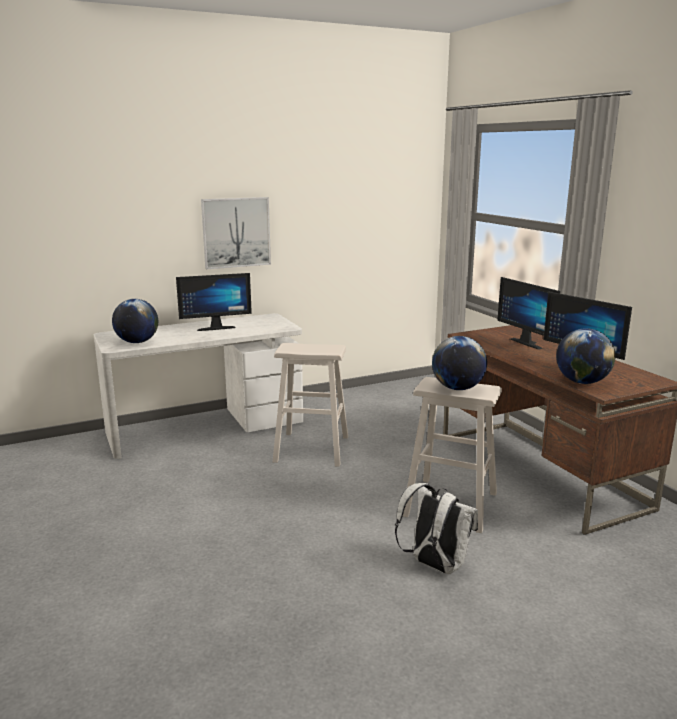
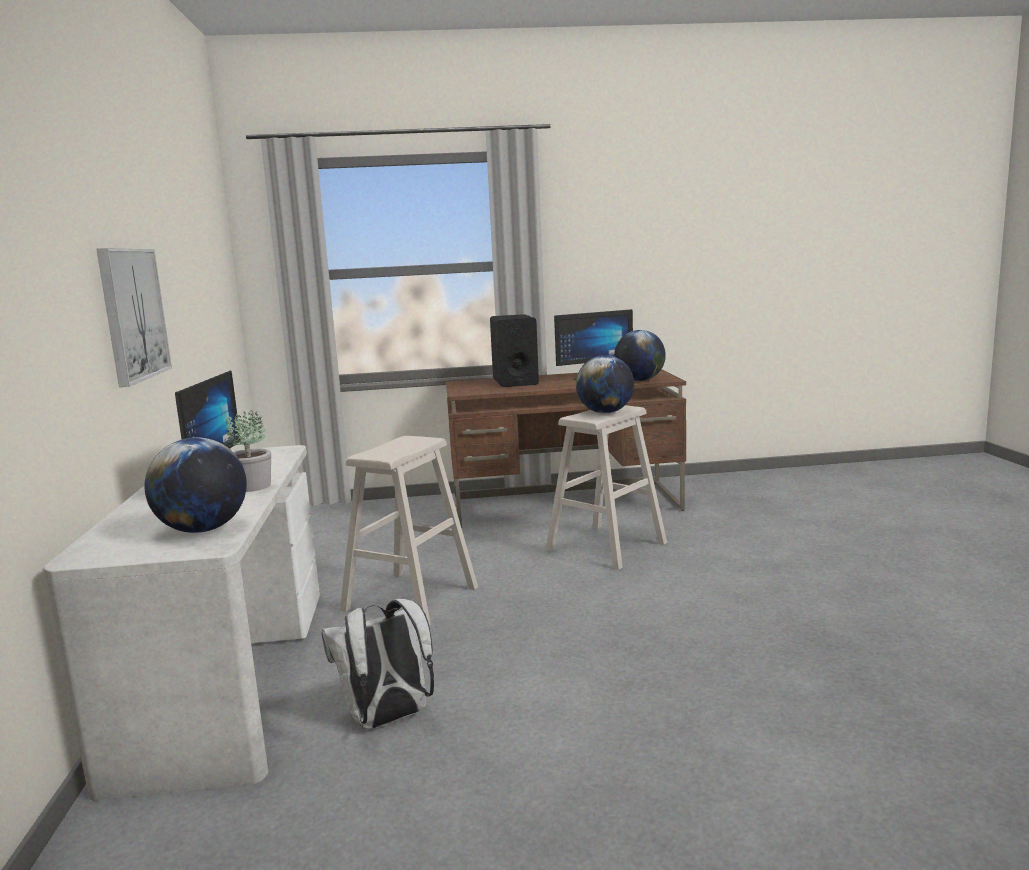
camera: 70 degrees left, 5 degrees down
white backpack [395,483,478,574] -> white backpack moved to [322,599,434,729]
monitor [497,277,560,350] -> black speaker [490,314,539,387]
none -> potted plant [226,410,271,492]

